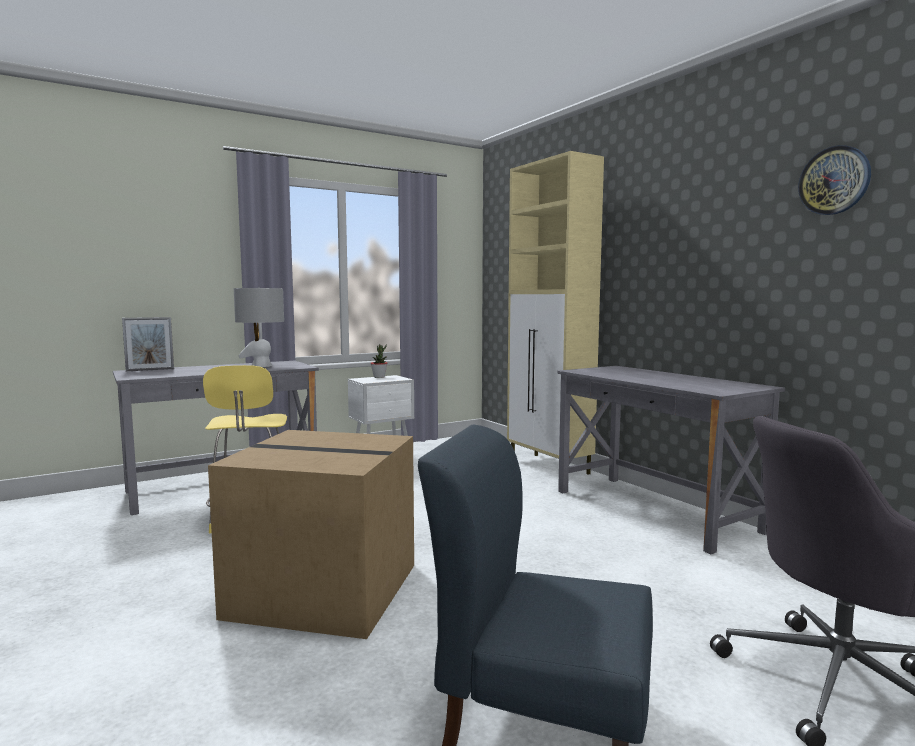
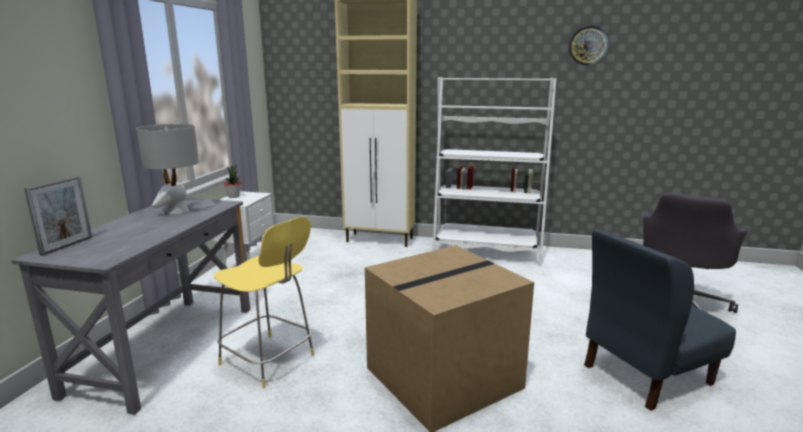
camera: 45 degrees left, 10 degrees up
grey desk [557,366,785,554] -> white bookcase [432,77,557,266]

